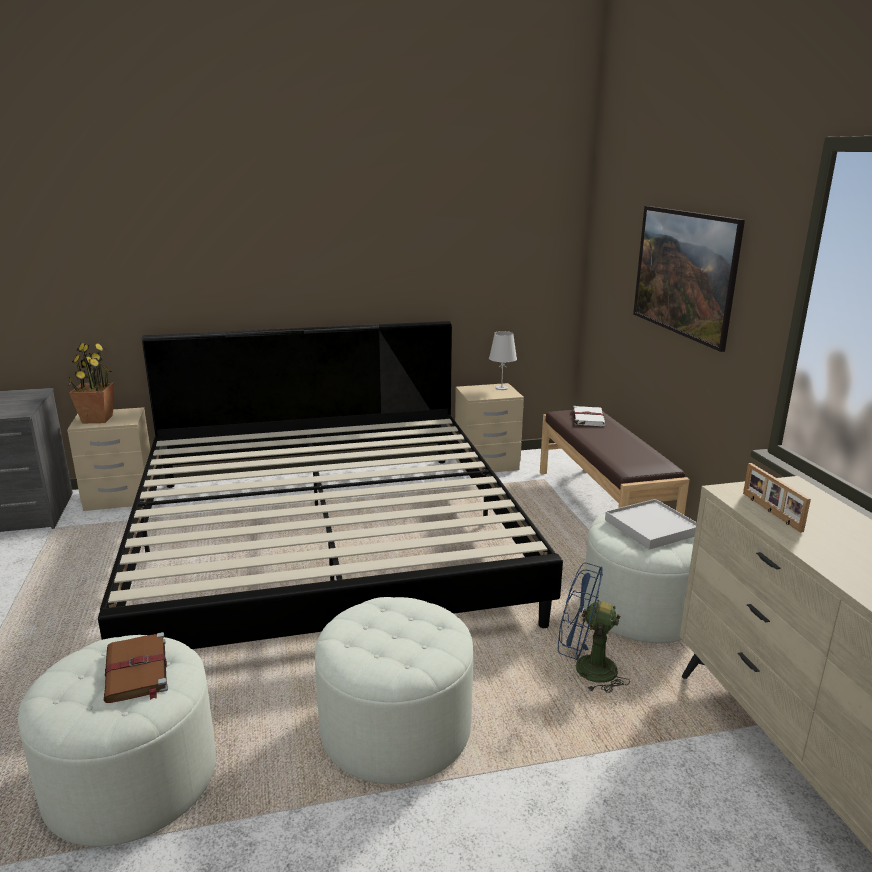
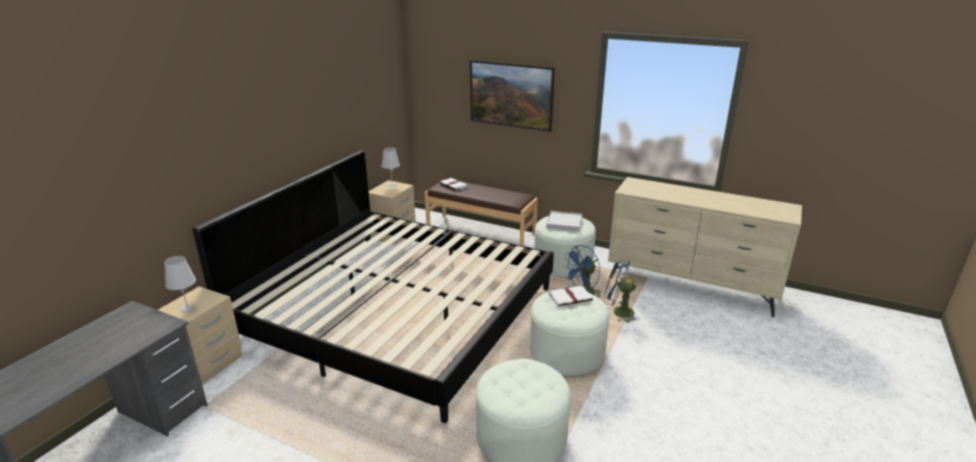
camera: 50 degrees left, 5 degrees up
potted plant [68,343,115,424] -> white table lamp [164,256,196,312]
brown book [104,632,168,703] -> none
picture frame [743,463,811,533] -> none
none -> white book [548,285,593,306]
none -> blue fan [604,259,640,323]

